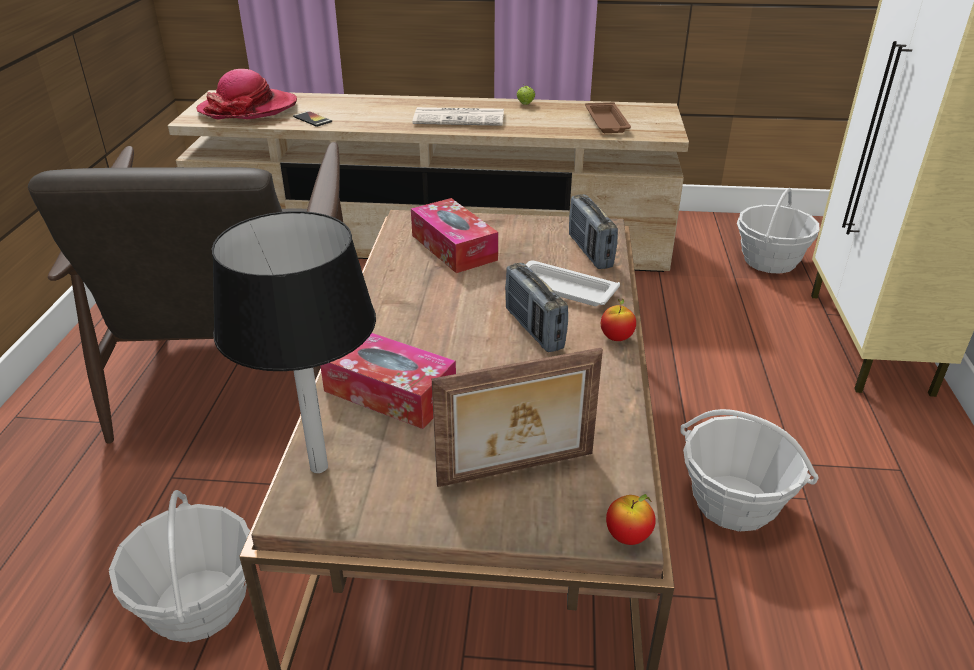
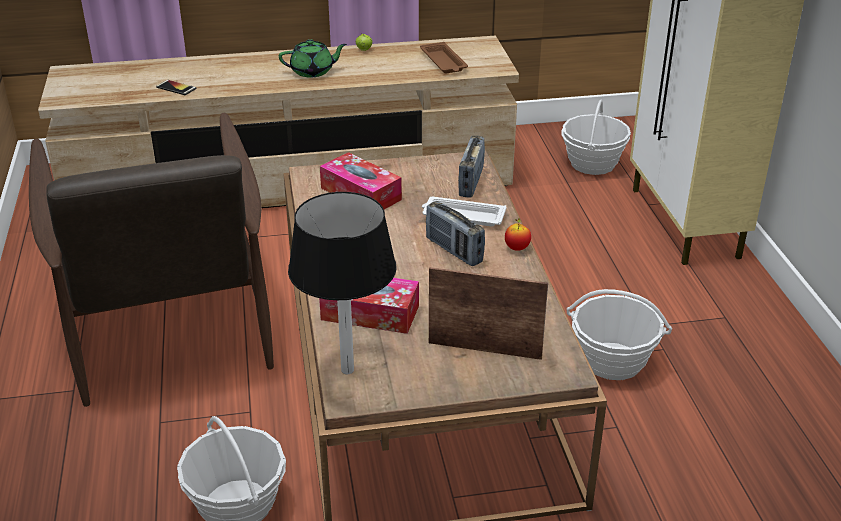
camera: 15 degrees left, 0 degrees up
hat [196,69,297,120] -> none
newspaper [412,107,504,126] -> green teapot [279,39,347,77]
picture frame [432,348,603,487] -> picture frame turned 135 degrees counterclockwise [429,267,548,360]
radio [569,194,618,269] -> radio turned 45 degrees clockwise [458,136,485,198]
apple [606,494,656,545] -> none

